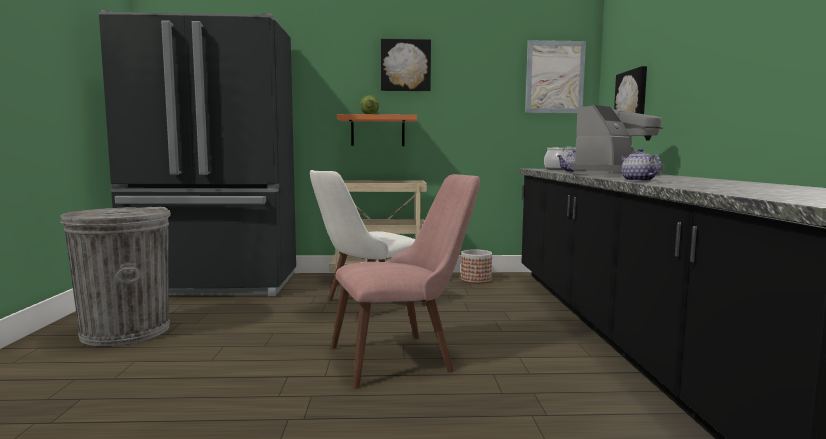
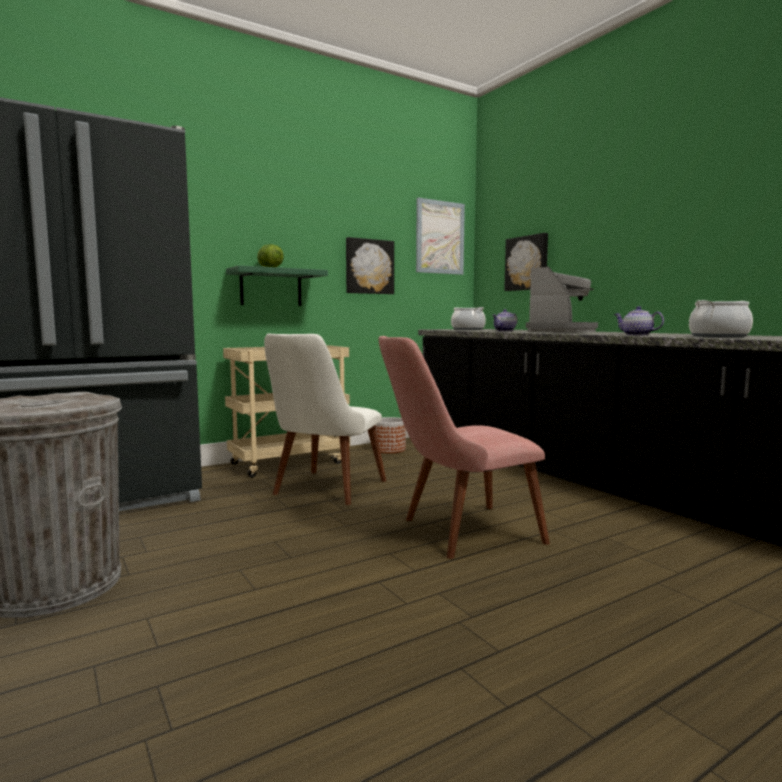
camera: 30 degrees left, 0 degrees up
pink chair [331,174,480,389] -> pink chair turned 150 degrees counterclockwise [379,336,550,559]
orange shelf [337,114,417,146] -> green shelf [226,265,328,306]
picture [381,39,431,91] -> picture moved to [346,237,394,294]
none -> cooking pot [689,300,753,338]

